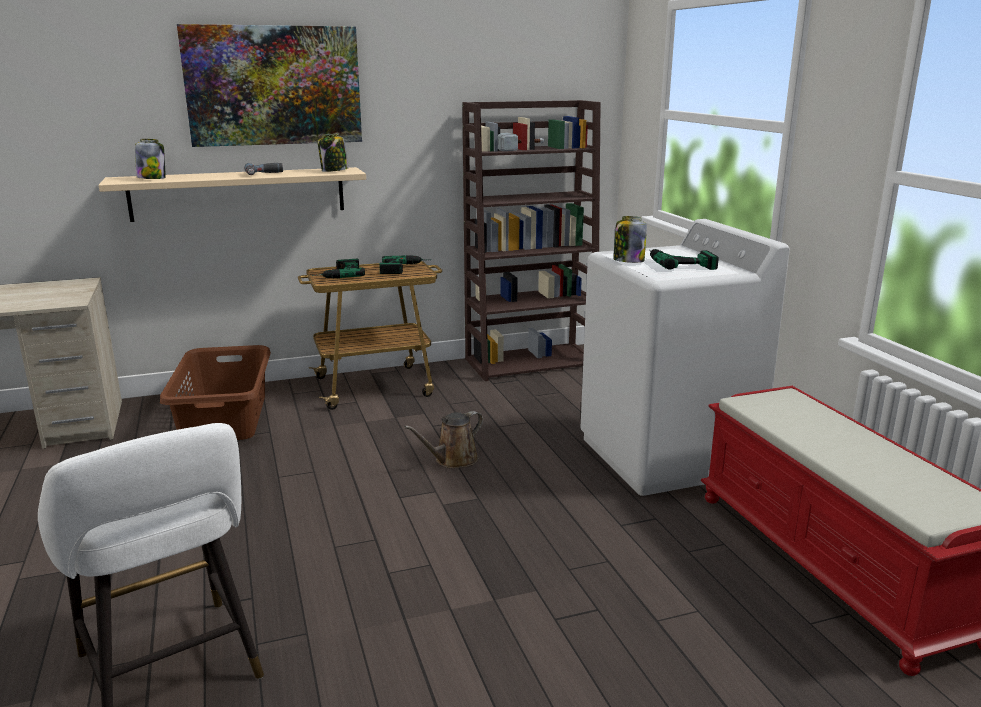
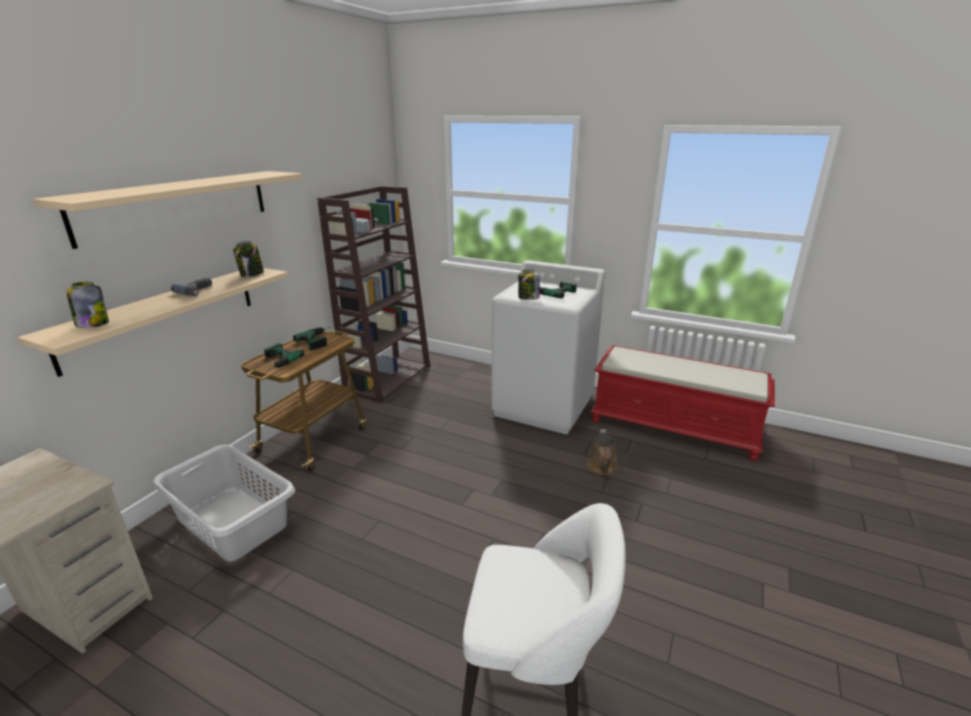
camera: 45 degrees left, 5 degrees up
brown laundry basket [160,345,271,440] -> grey laundry basket [153,445,295,561]
picture [177,24,362,147] -> beige shelf [33,171,303,249]
brown watering can [404,411,483,468] -> brown watering can moved to [587,429,618,475]

